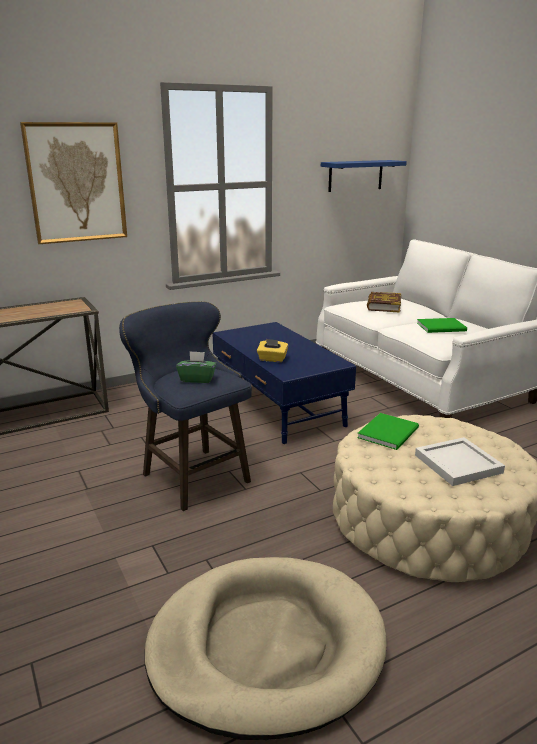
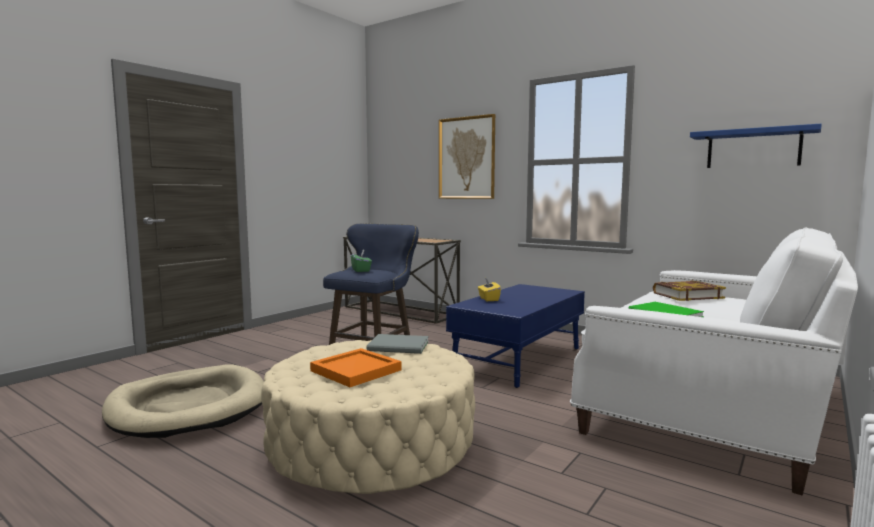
camera: 65 degrees right, 15 degrees down
green book [357,413,419,450] -> grey book [367,334,429,354]
white tray [415,437,505,486] -> orange tray [310,348,402,387]

